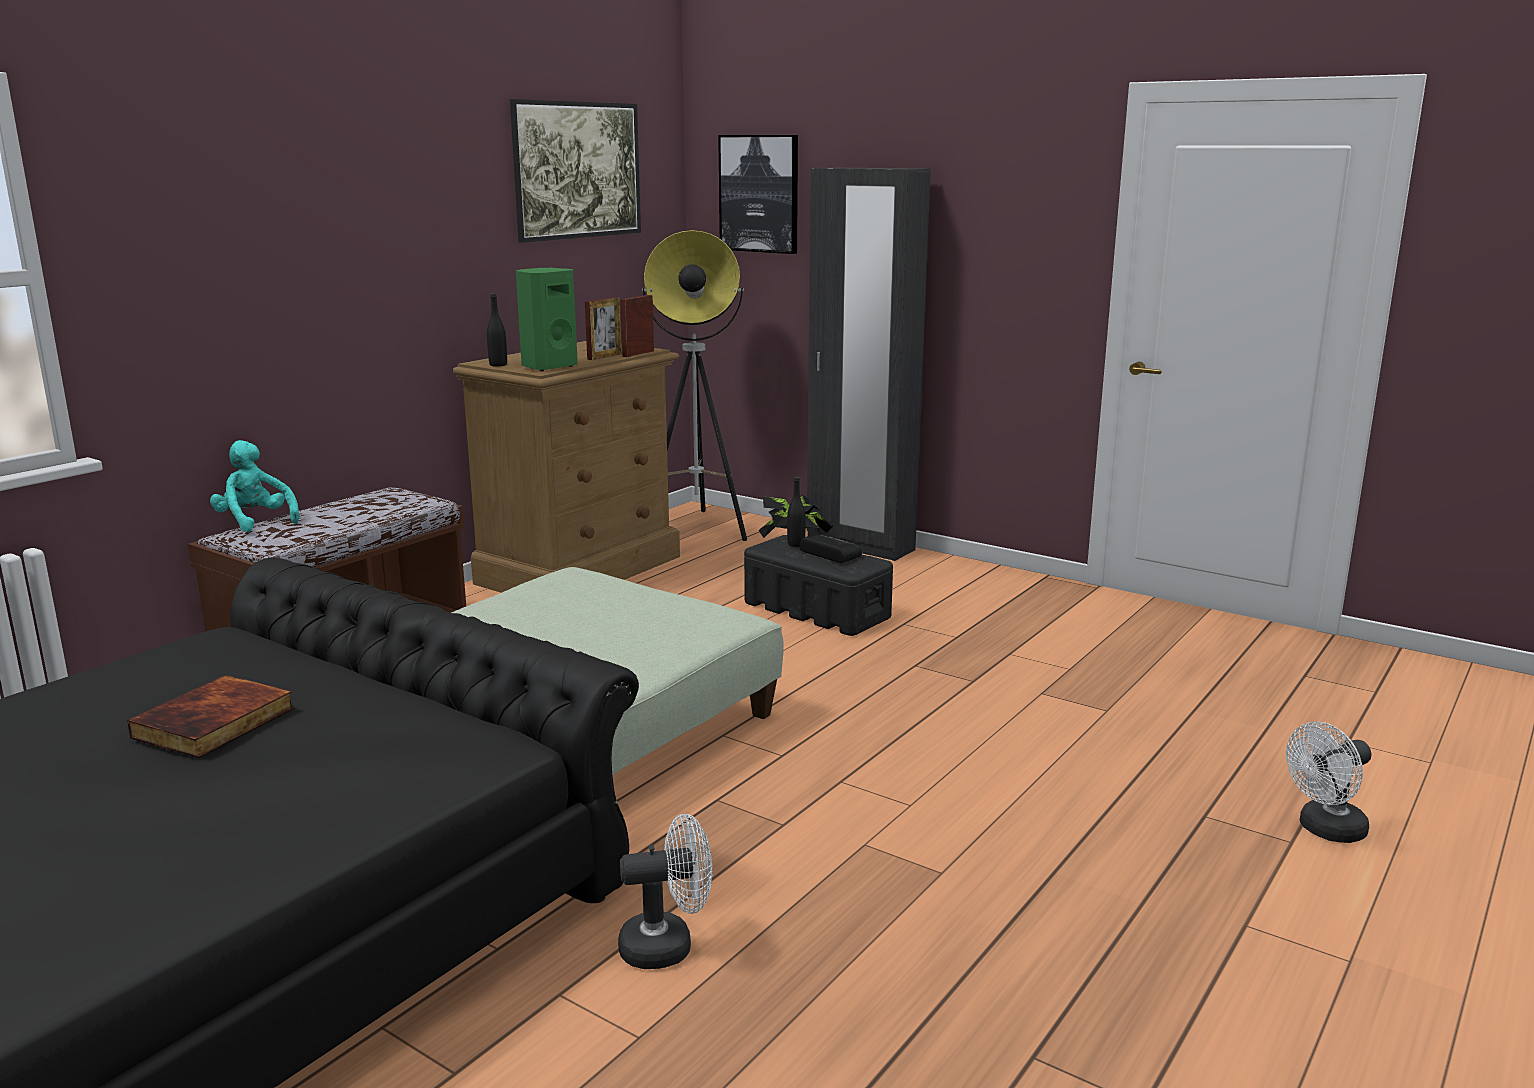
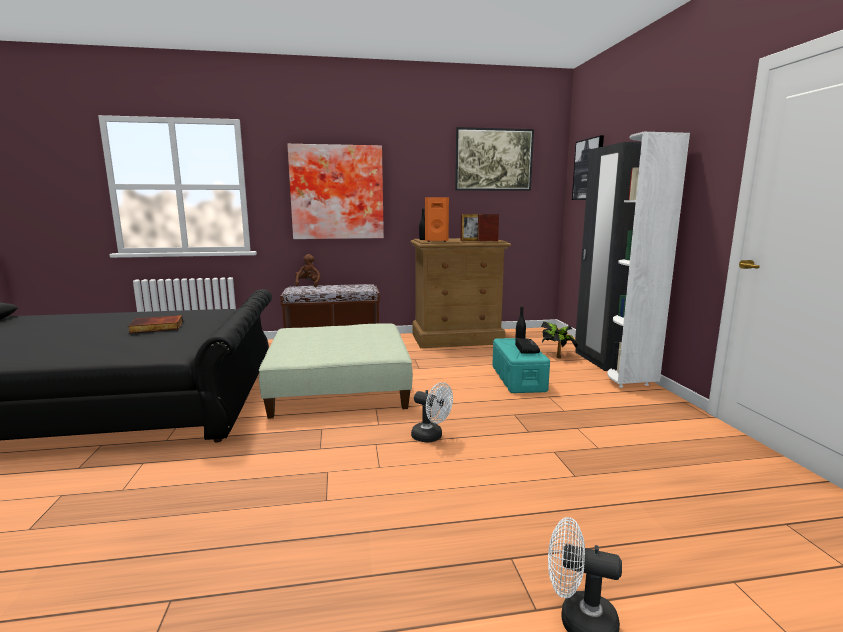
camera: 45 degrees right, 5 degrees down
turquoise plush toy [210,440,299,532] -> brown plush toy [295,254,320,287]
green speaker [516,268,578,371] -> orange speaker [425,197,449,242]
white fan [618,814,712,969] -> white fan moved to [411,382,453,443]
floor lamp [642,230,747,541] -> none
black storage box [744,535,893,636] -> turquoise storage box [492,338,550,393]
none -> picture [287,144,384,239]
none -> white bookcase [607,132,690,388]

